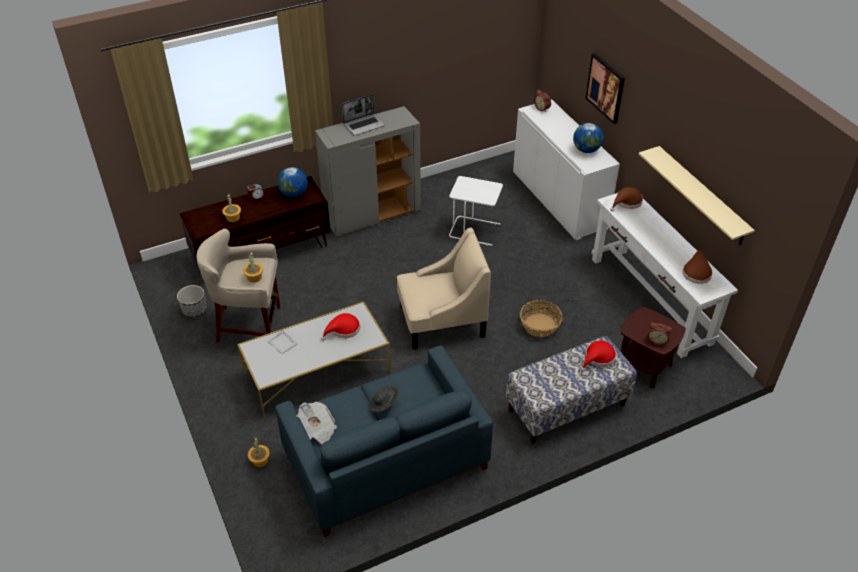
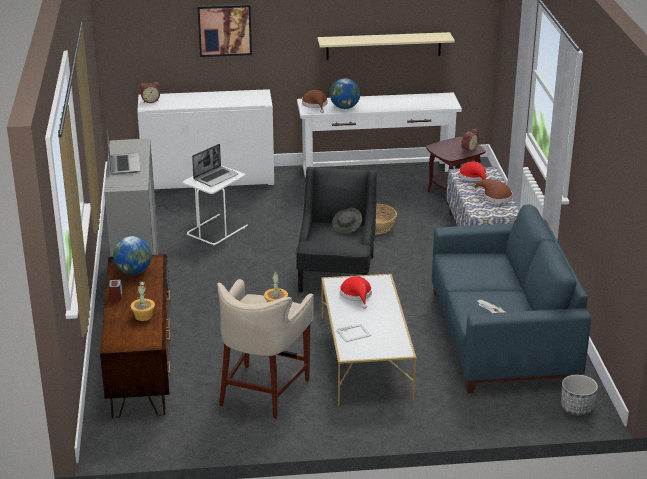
camera: 70 degrees left, 15 degrees down
planter [177,285,207,317] -> planter moved to [561,375,598,416]
potted plant [248,437,270,467] -> none
grey hat [369,386,399,412] -> grey hat moved to [332,208,362,234]
beige armchair [397,228,491,350] -> black armchair [296,167,377,292]
globe [573,123,604,153] -> globe moved to [330,78,360,109]
brown hat [682,251,713,284] -> brown hat moved to [473,179,512,203]
none -> laptop [192,144,238,187]

